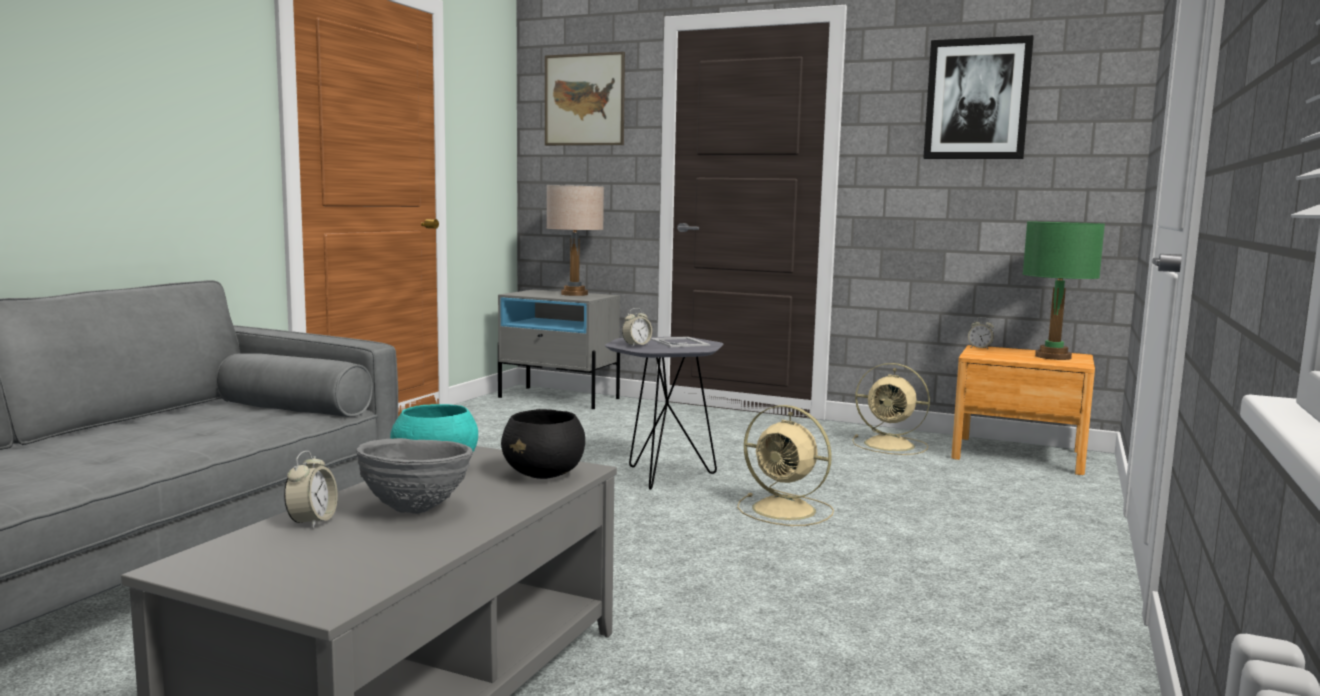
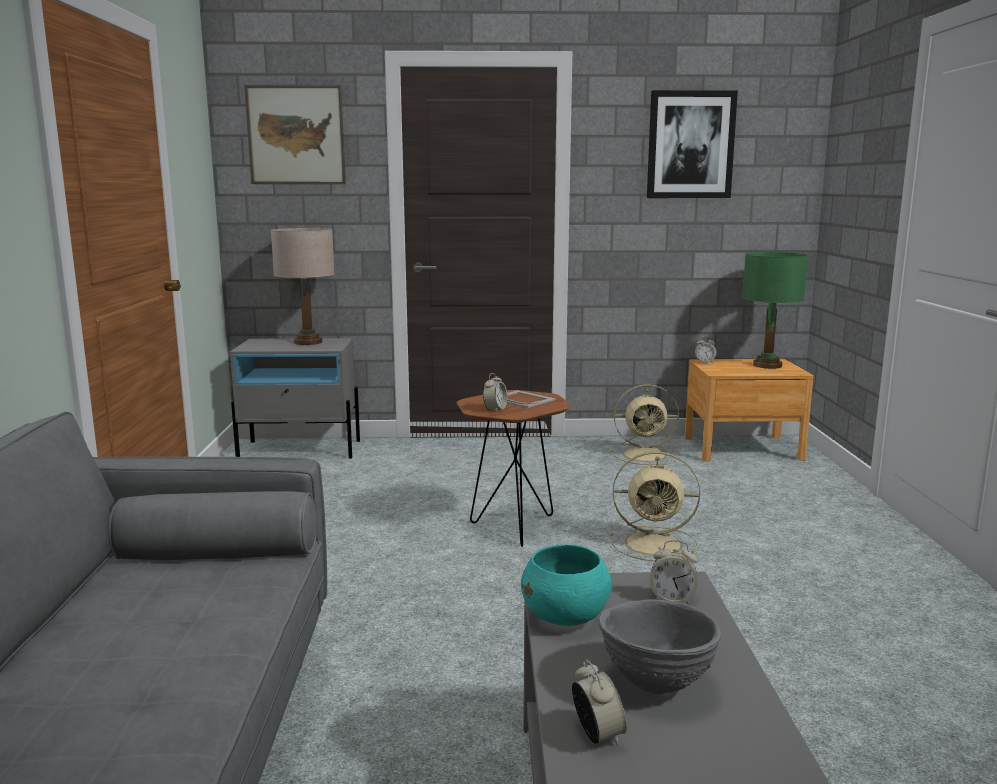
camera: 25 degrees left, 5 degrees up
black bowl [501,409,585,479] -> alarm clock [650,540,698,605]
grey side table [605,337,724,490] -> brown side table [457,390,571,547]

